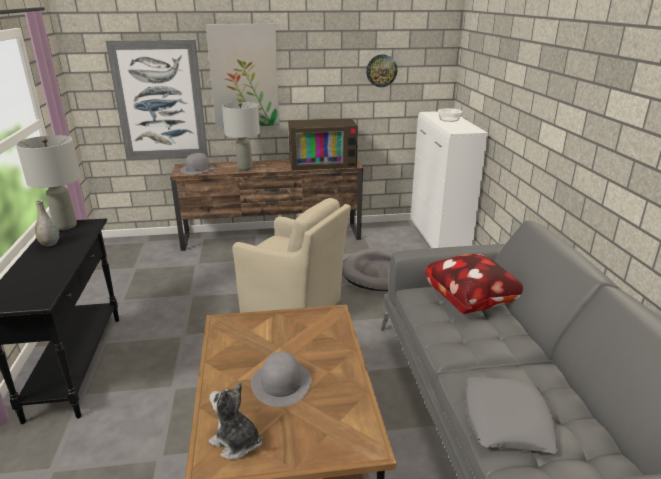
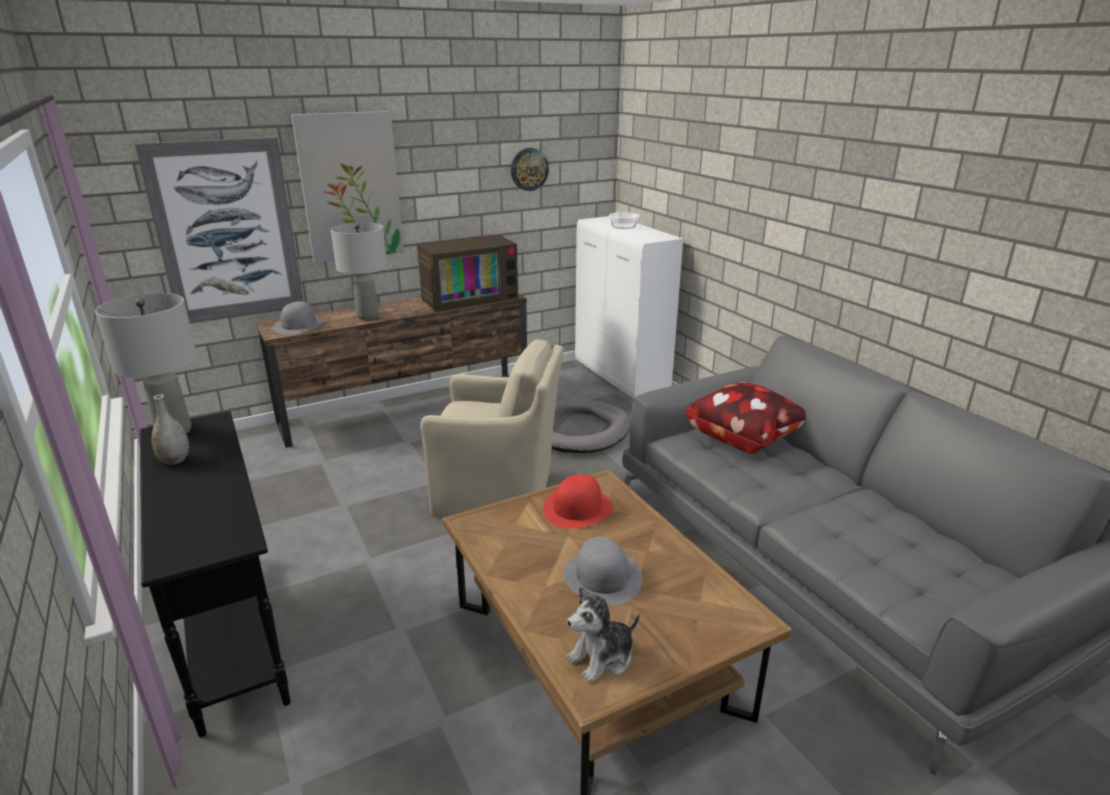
camera: 20 degrees left, 0 degrees up
plush toy [209,382,263,459] -> plush toy turned 45 degrees counterclockwise [566,586,639,683]
grey pillow [466,377,558,454] -> none
none -> red hat [543,474,613,529]

